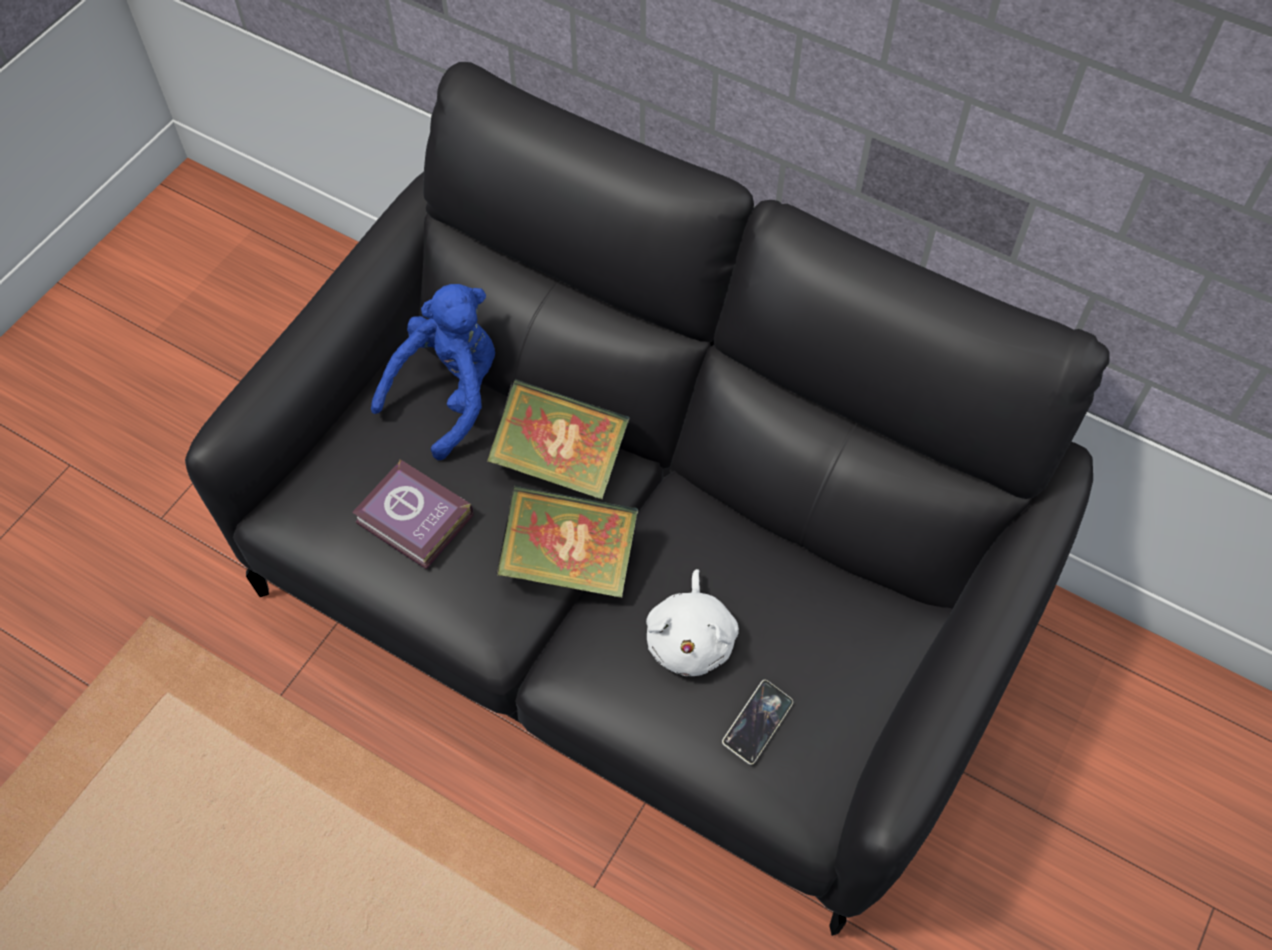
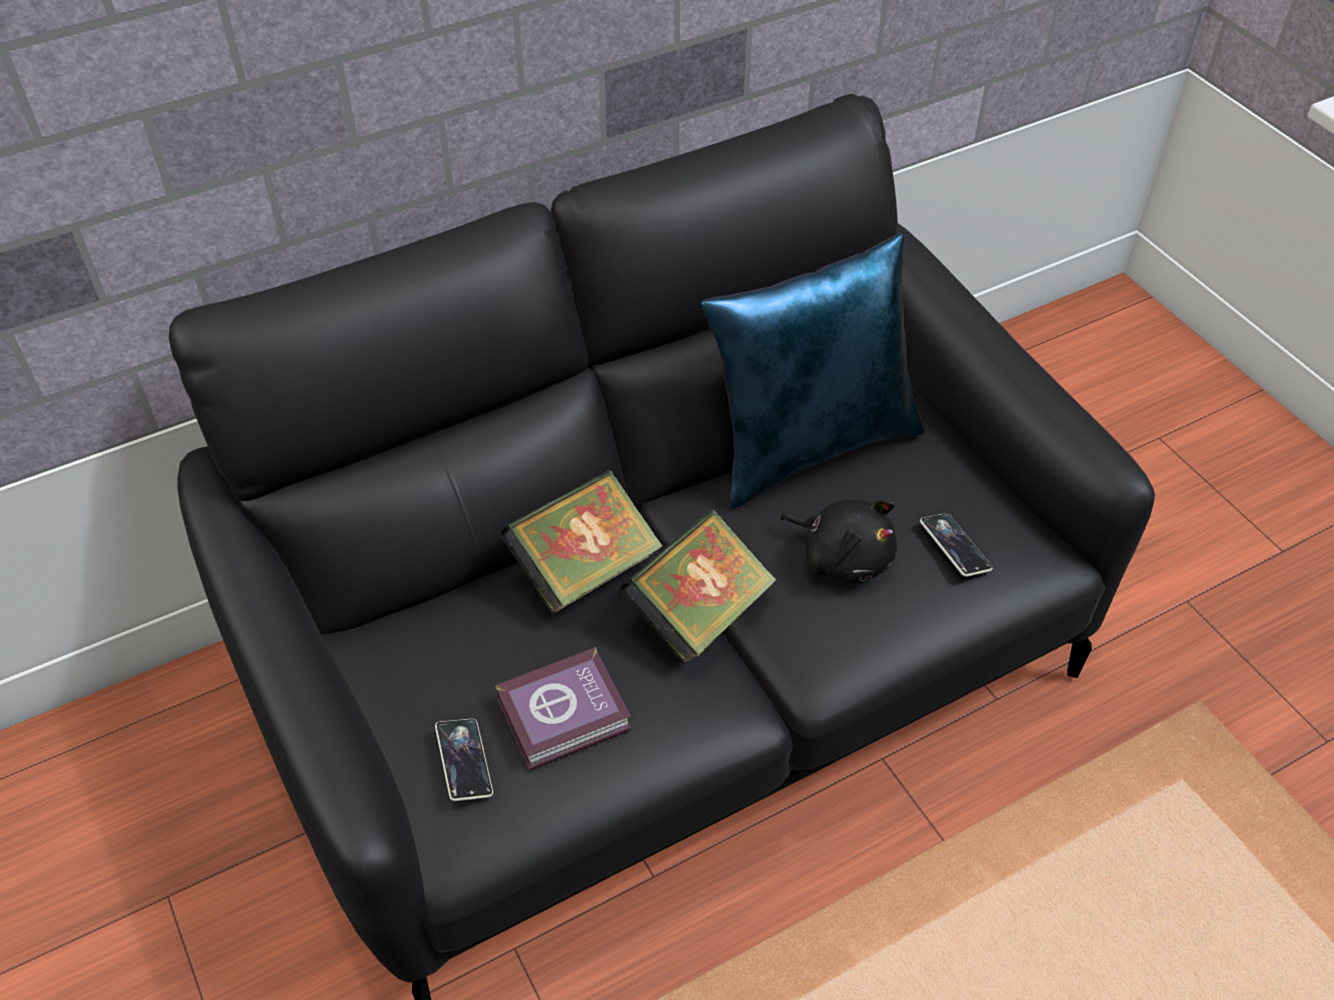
camera: 60 degrees left, 10 degrees down
blue plush toy [371,284,495,460] -> none
white plush toy [646,569,739,676] -> black plush toy [780,499,897,583]
none -> phone [435,719,493,801]
none -> blue pillow [701,233,926,508]

